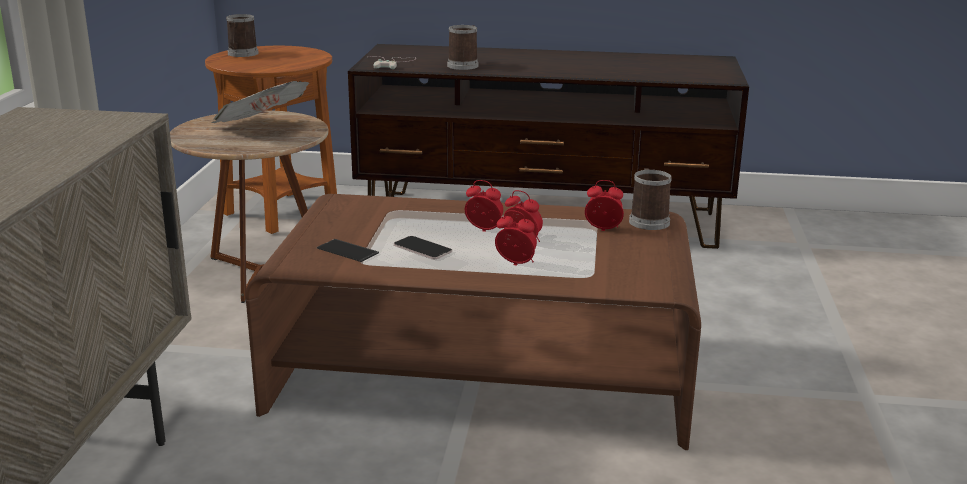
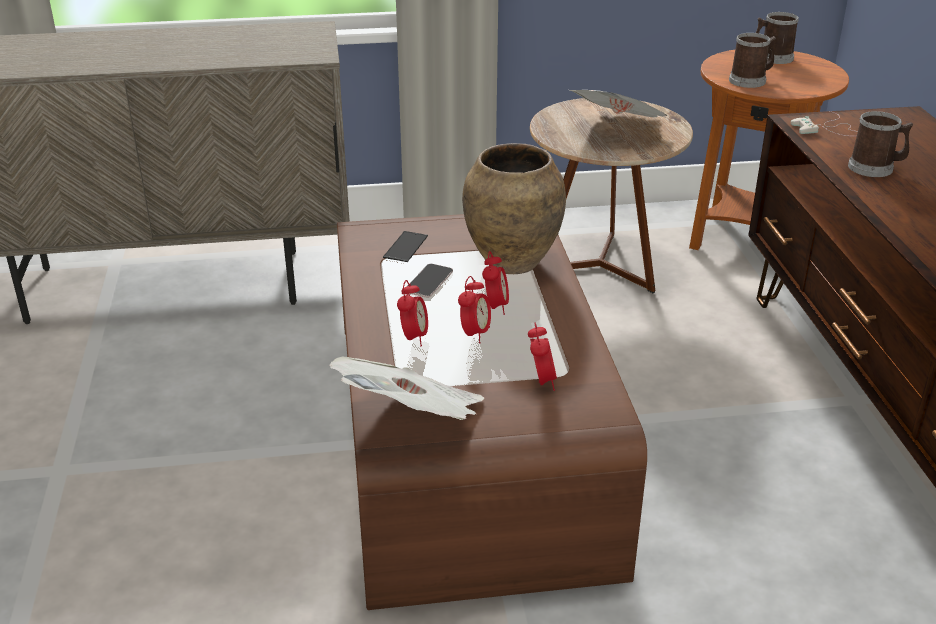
camera: 75 degrees right, 10 degrees up
mug [629,168,672,230] -> mug moved to [729,33,776,88]
none -> newspaper [330,357,484,420]
none -> brown vase [462,143,566,274]

